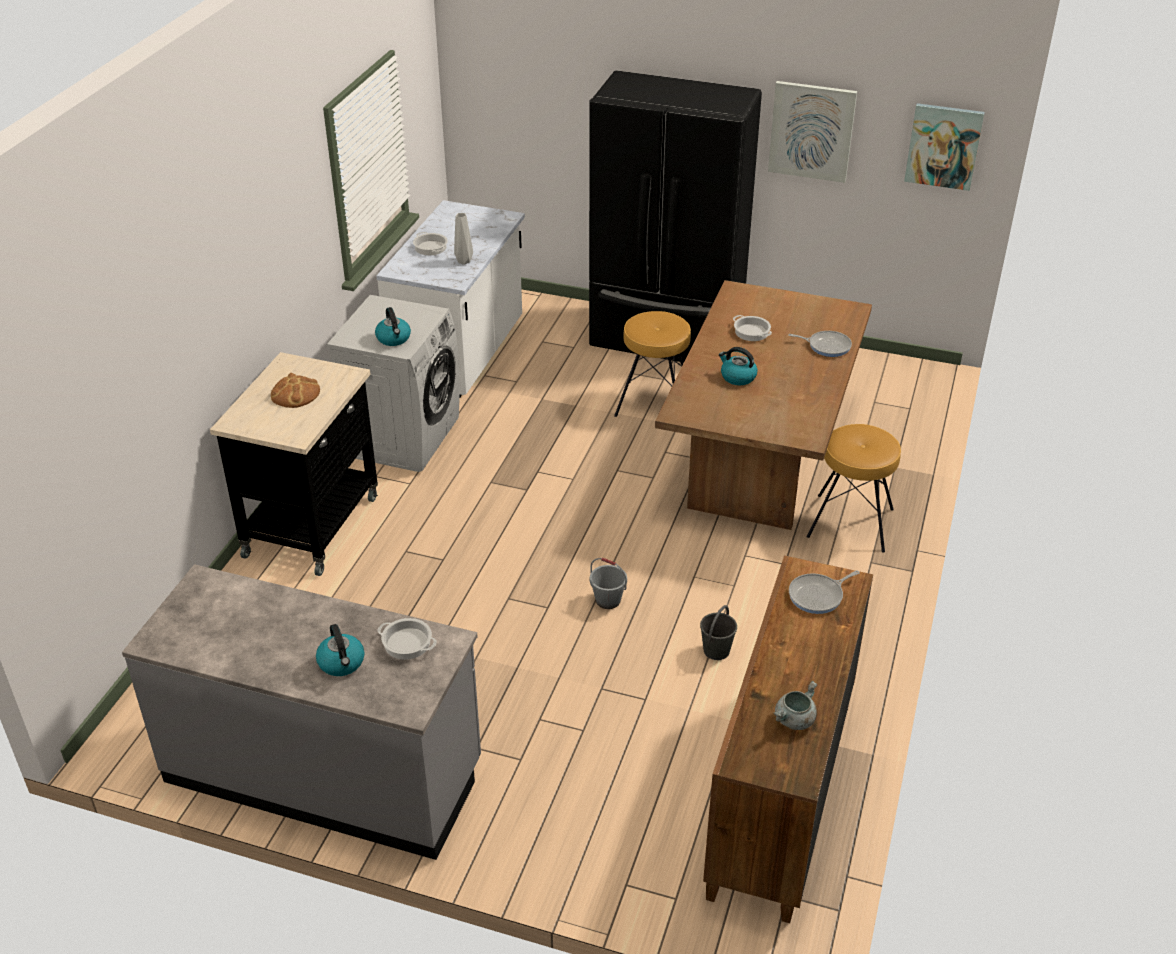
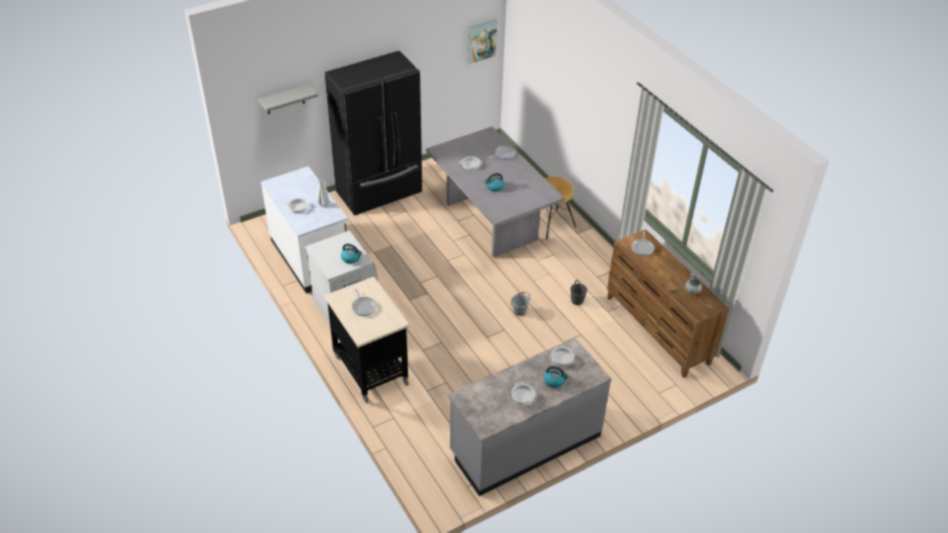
camera: 50 degrees left, 5 degrees up
bread [271,373,320,408] -> frying pan [352,289,377,316]
brown stool [614,311,691,417] -> none
brown dining table [655,280,872,530] -> grey dining table [426,127,564,257]
picture [768,81,857,183] -> none
none -> grey shelf [258,84,318,114]
none -> cooking pot [512,381,535,405]

